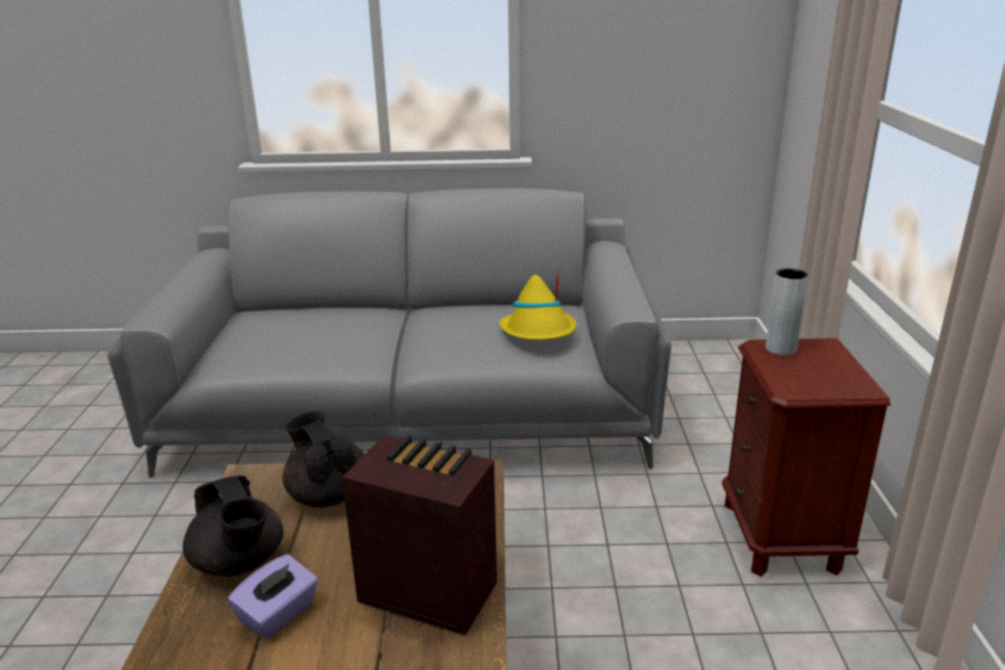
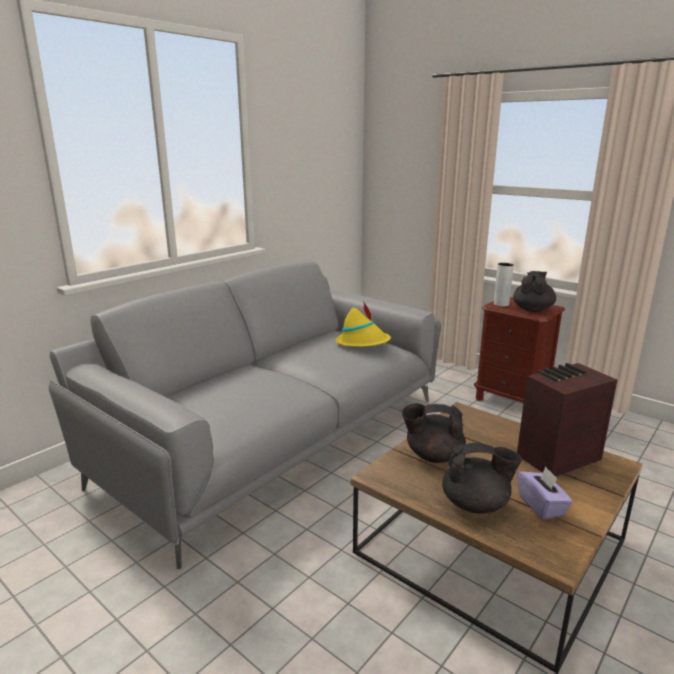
camera: 50 degrees left, 5 degrees down
none -> black teapot [513,271,556,312]

